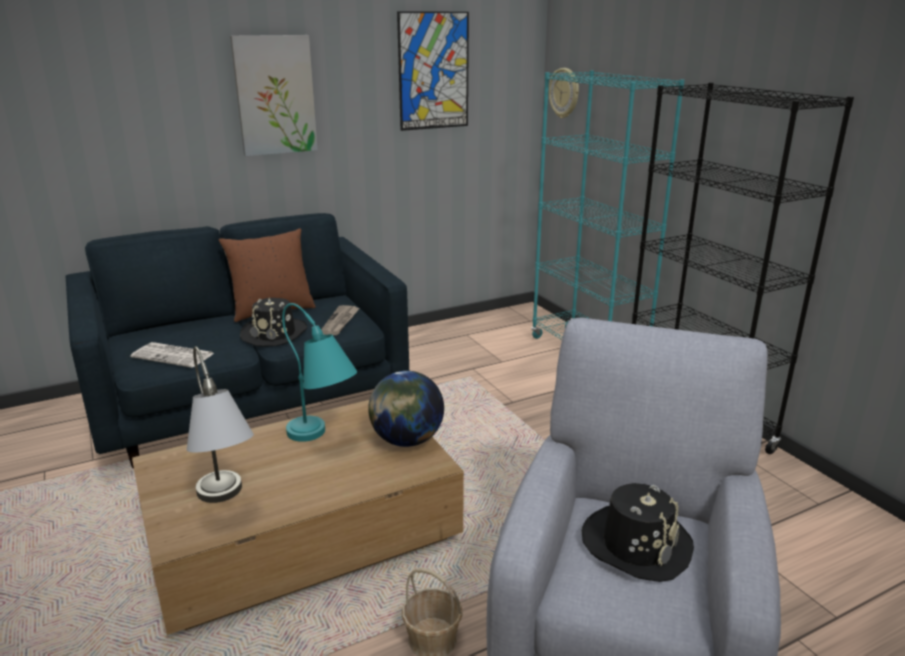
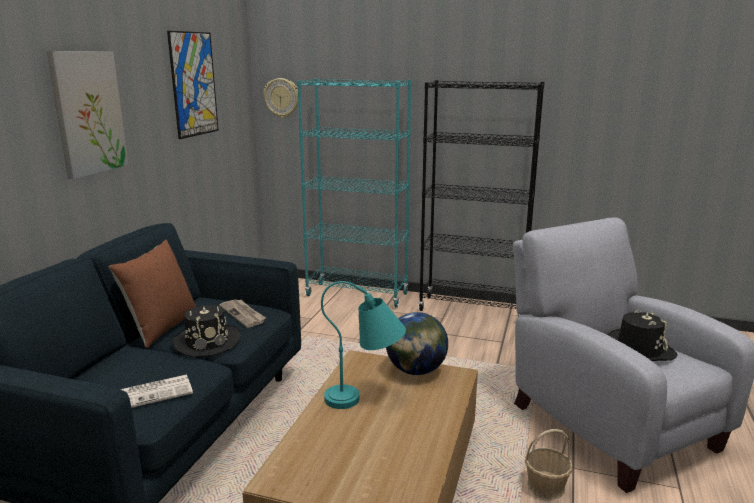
camera: 45 degrees left, 5 degrees down
grey table lamp [187,346,254,503] -> none

